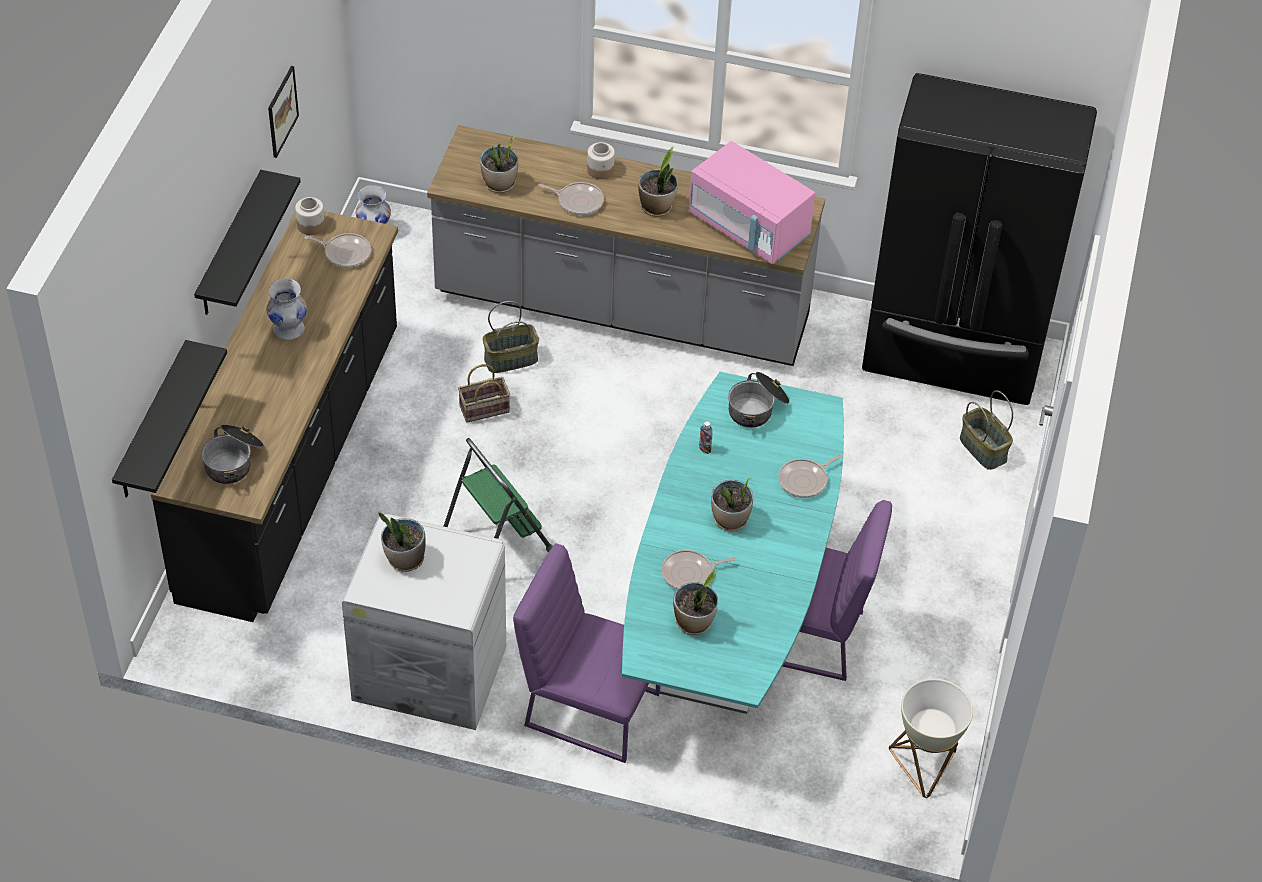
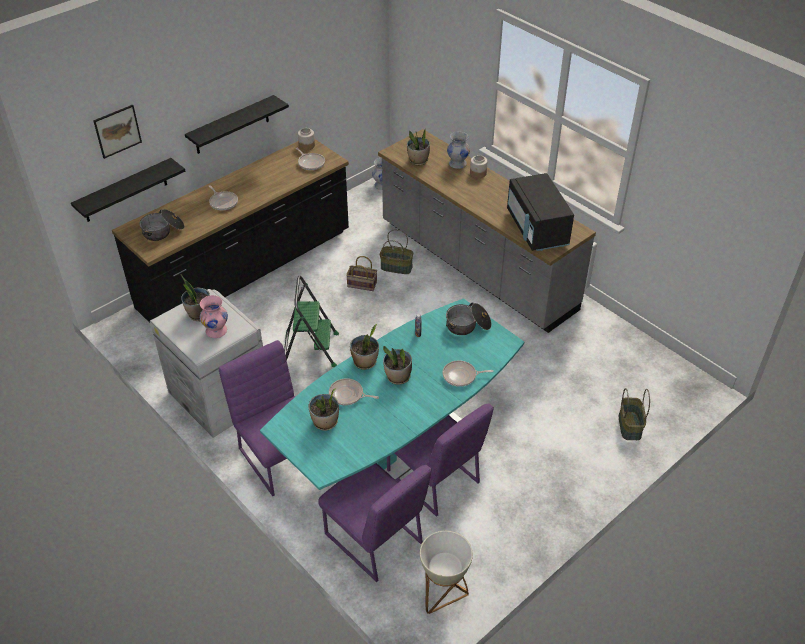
camera: 35 degrees right, 5 degrees down
white vase [266,278,307,340] -> white vase moved to [447,131,470,169]
picture [268,66,299,158] -> picture moved to [93,105,142,159]
frying pan [538,182,604,215] -> frying pan moved to [209,185,238,210]
potted plant [638,147,678,217] -> potted plant moved to [350,324,379,370]
pink microwave [689,141,815,264] -> black microwave [507,173,574,251]
black fridge [862,73,1097,405] -> none
none -> pink vase [200,295,228,338]
none -> purple chair [318,463,431,582]

